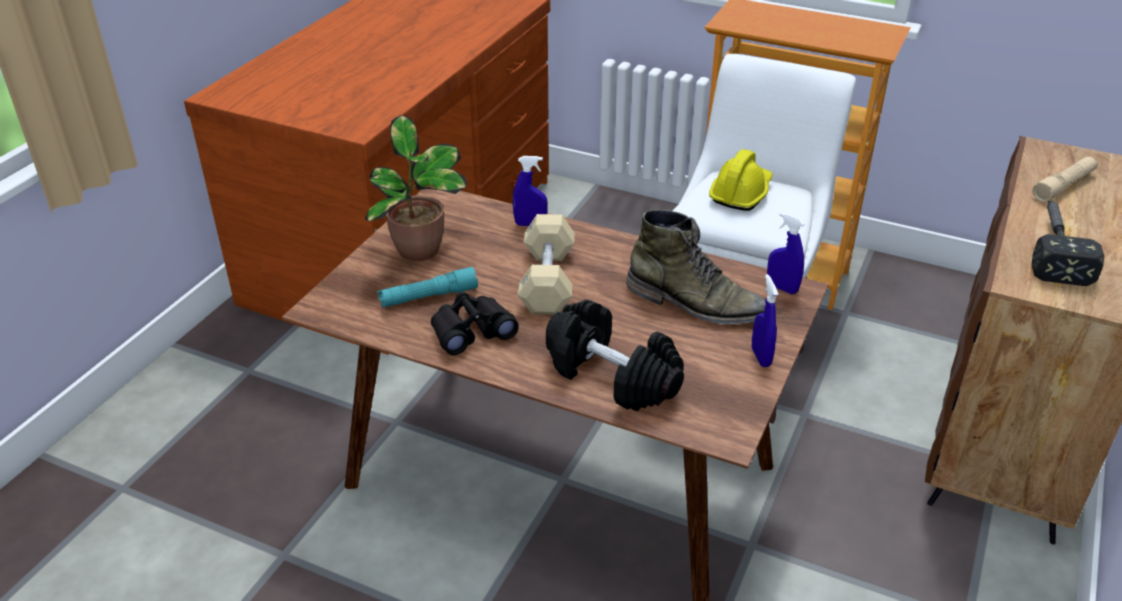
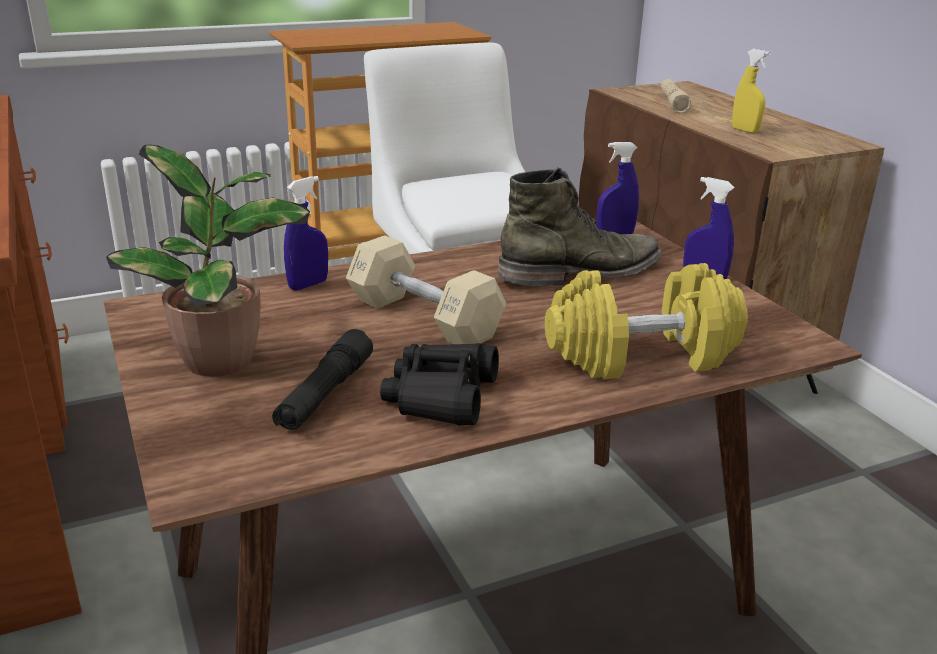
camera: 50 degrees left, 10 degrees down
turquoise flashlight [377,267,478,307] -> black flashlight [272,329,373,430]
black dumbbell [546,299,684,411] -> yellow dumbbell [545,263,748,379]
yellow hard hat [709,149,773,211] -> none
hammer [1032,201,1104,286] -> yellow spray bottle [732,49,770,133]

